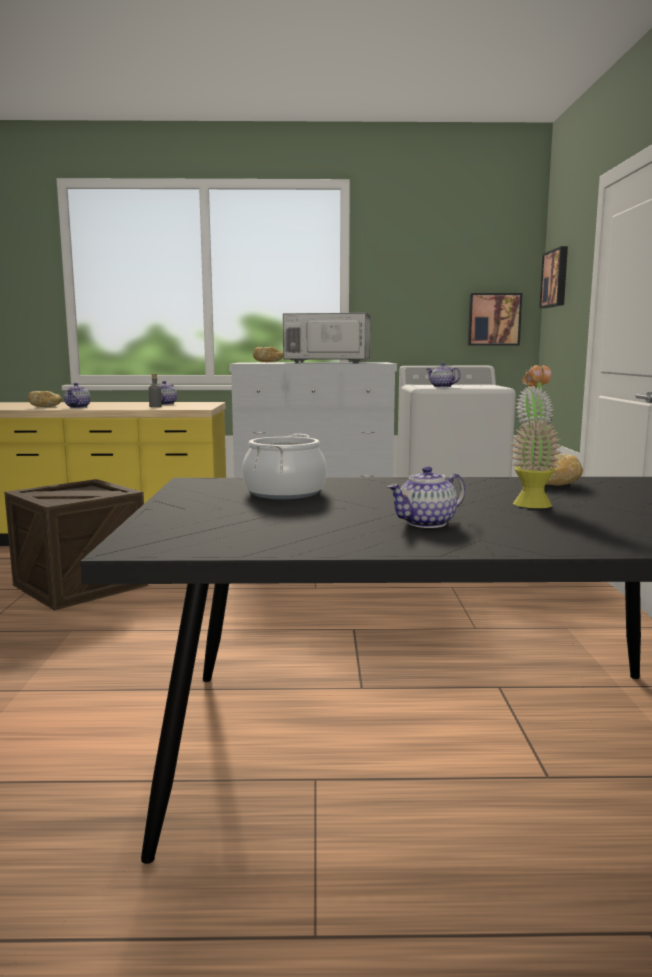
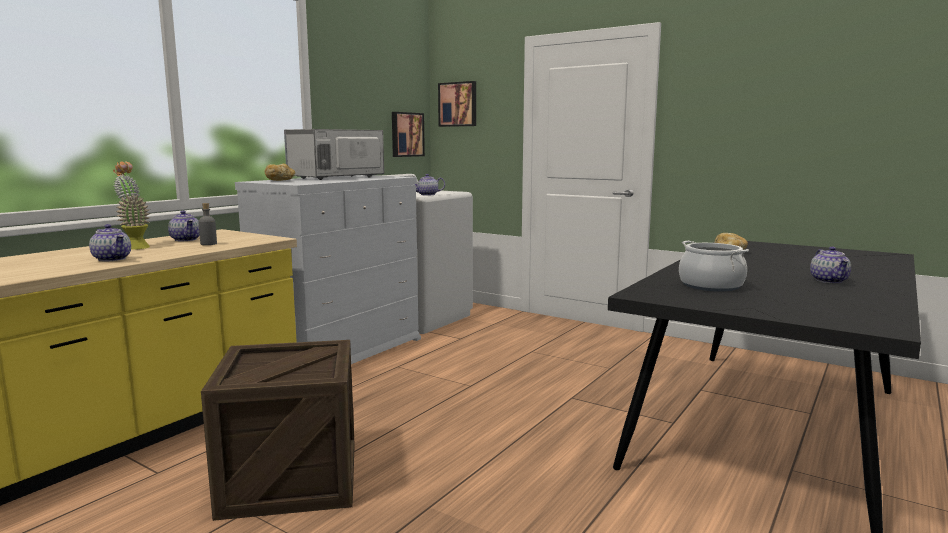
camera: 55 degrees left, 0 degrees up
bread [27,391,62,407] -> none
potted plant [510,365,562,508] -> potted plant moved to [113,161,150,250]

